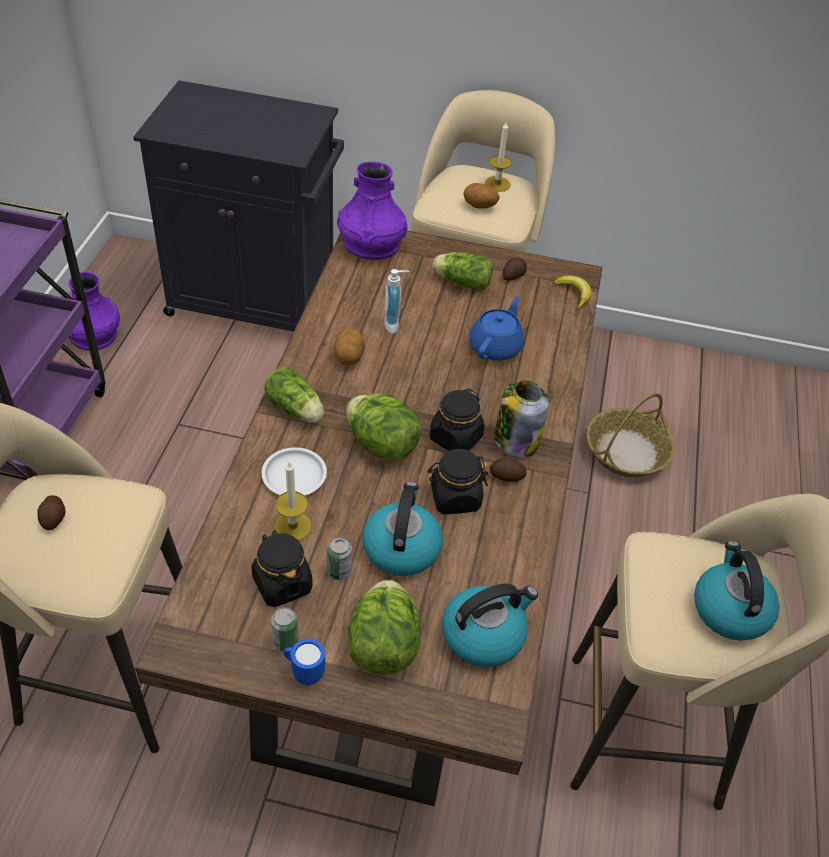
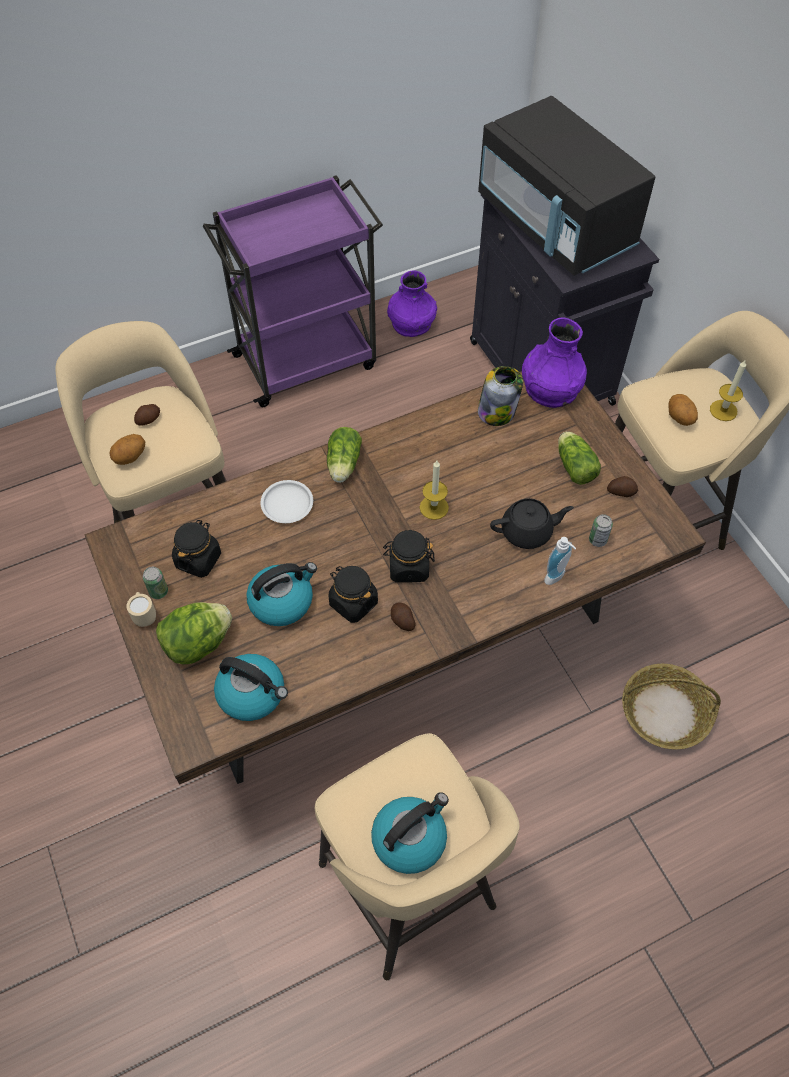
camera: 55 degrees right, 10 degrees up
candle [274,461,312,541] -> candle moved to [420,461,449,520]
blue mug [283,639,325,685] -> beige mug [126,592,156,627]
can [327,537,352,580] -> can moved to [589,514,613,547]
potato [334,328,365,366] -> potato moved to [110,434,145,465]
lettuce [346,393,421,462] -> none
soap dispenser [384,269,409,334] -> soap dispenser moved to [544,537,576,585]
blue teapot [469,296,524,361] -> black teapot [490,498,574,549]
jar [494,380,549,458] -> jar moved to [478,366,523,426]
banana [554,276,592,309] -> none
none -> black microwave [478,96,655,276]

